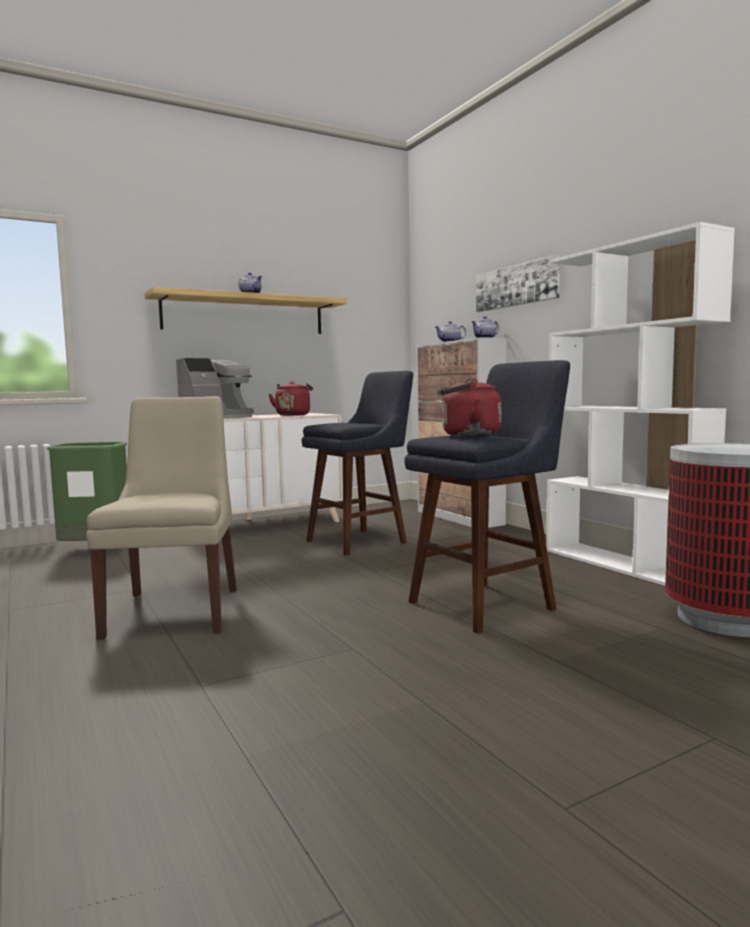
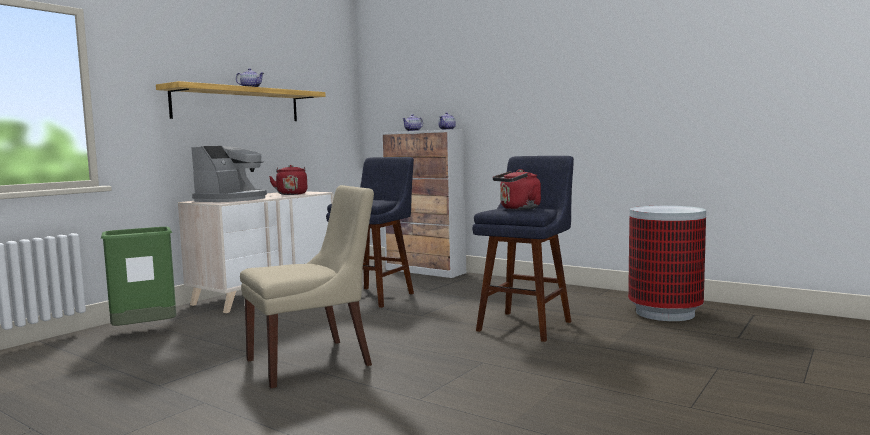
camera: 25 degrees left, 0 degrees up
beige chair [86,396,237,640] -> beige chair turned 90 degrees clockwise [240,185,374,388]
picture [476,254,560,312] -> none
white bookcase [546,222,735,586] -> none

